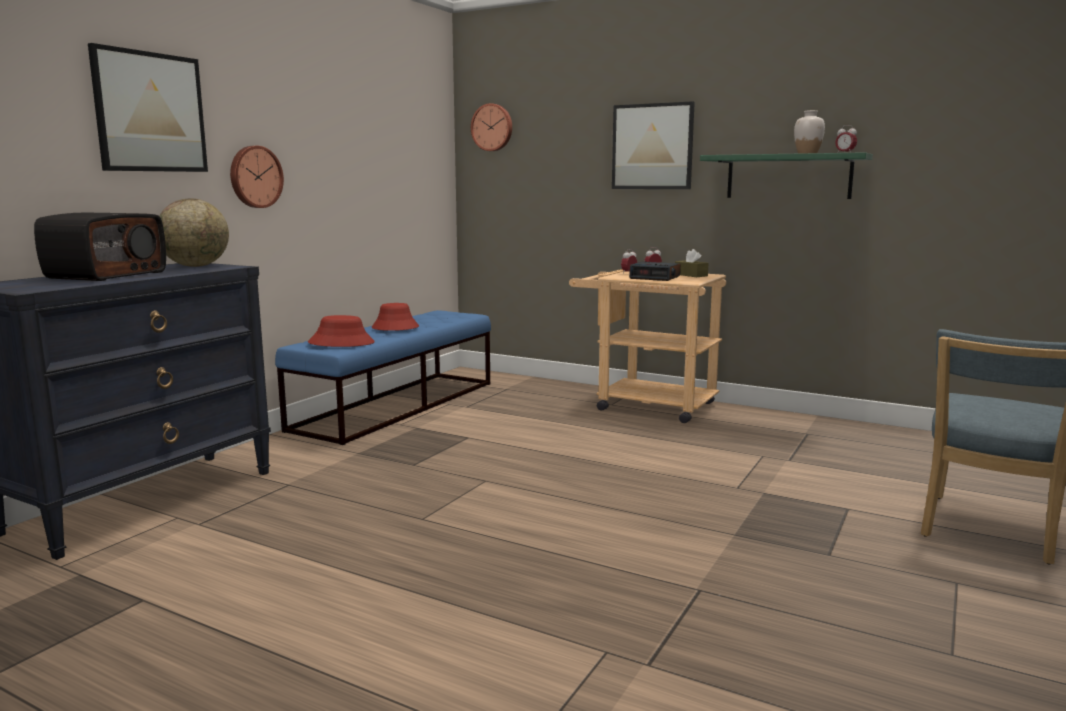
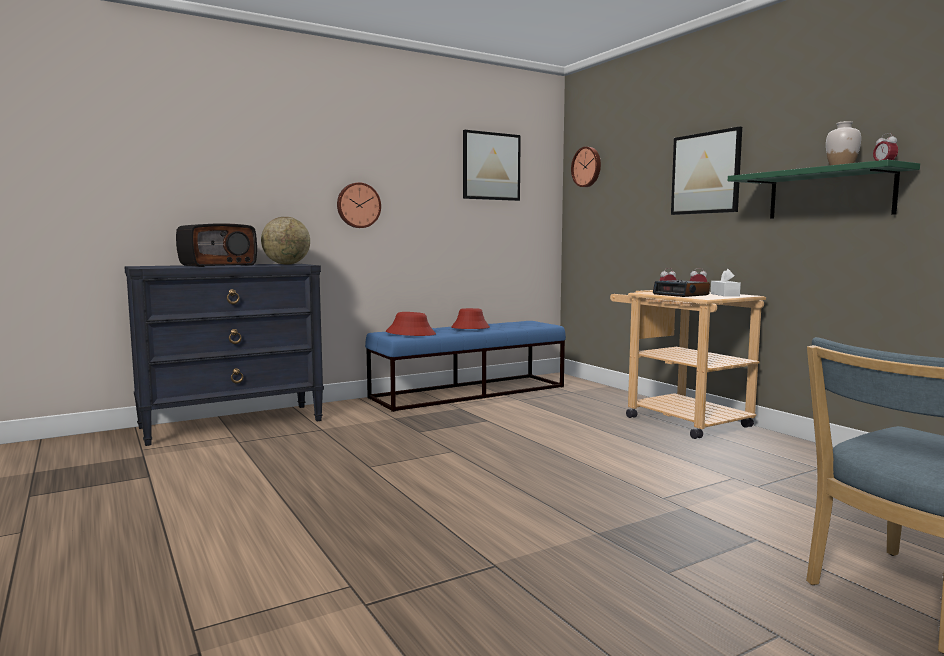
camera: 30 degrees right, 5 degrees down
picture [88,43,208,172] -> picture moved to [463,130,521,201]
brown tissue box [675,249,708,277] -> white tissue box [711,269,741,296]

